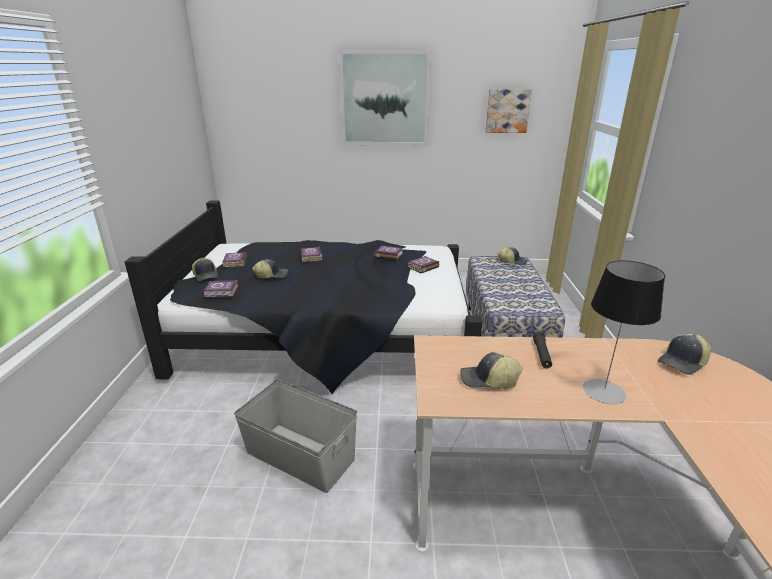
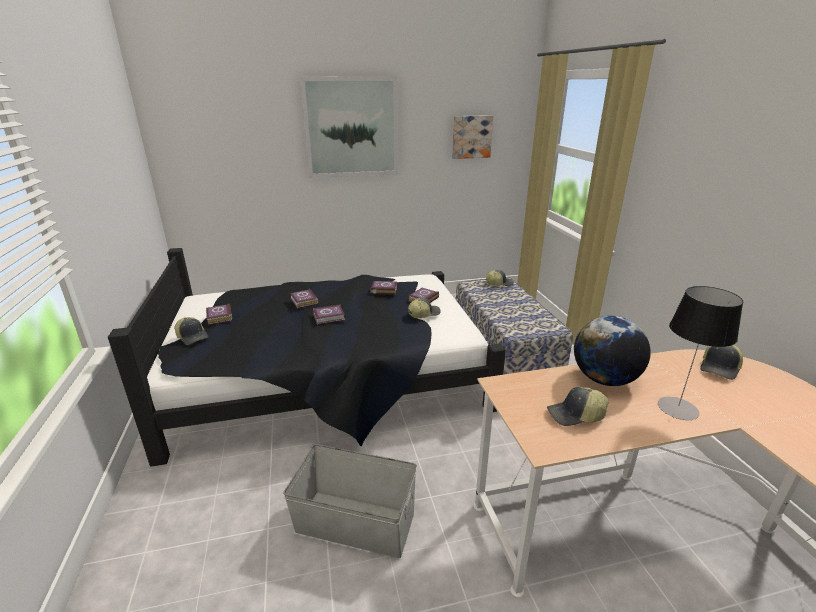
camera: 15 degrees left, 0 degrees up
book [203,280,238,298] -> book moved to [313,305,345,325]
cap [252,259,288,278] -> cap moved to [408,298,441,318]
black flashlight [533,331,552,369] -> globe [574,316,651,386]

